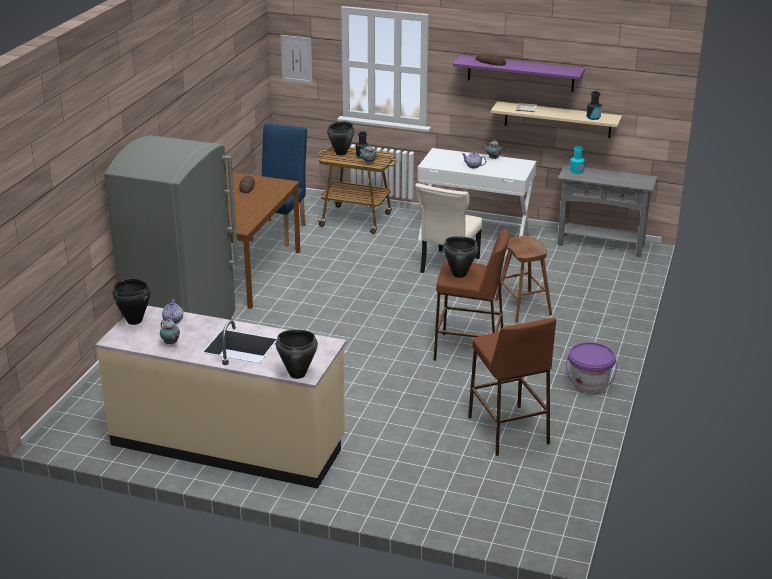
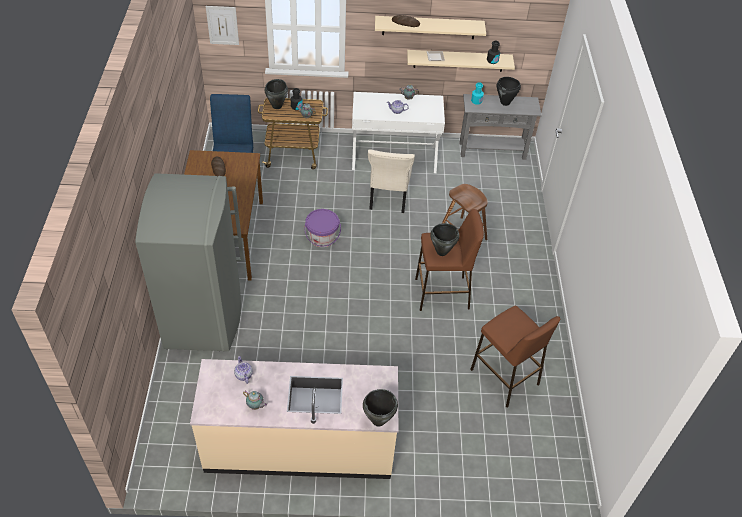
camera: 20 degrees left, 20 degrees up
black cooking pot [112,279,150,325] -> black cooking pot moved to [497,77,521,106]
purple shelf [453,56,585,92] -> beige shelf [375,16,486,39]
purple bucket [566,342,617,394] -> purple bucket moved to [305,209,341,247]

